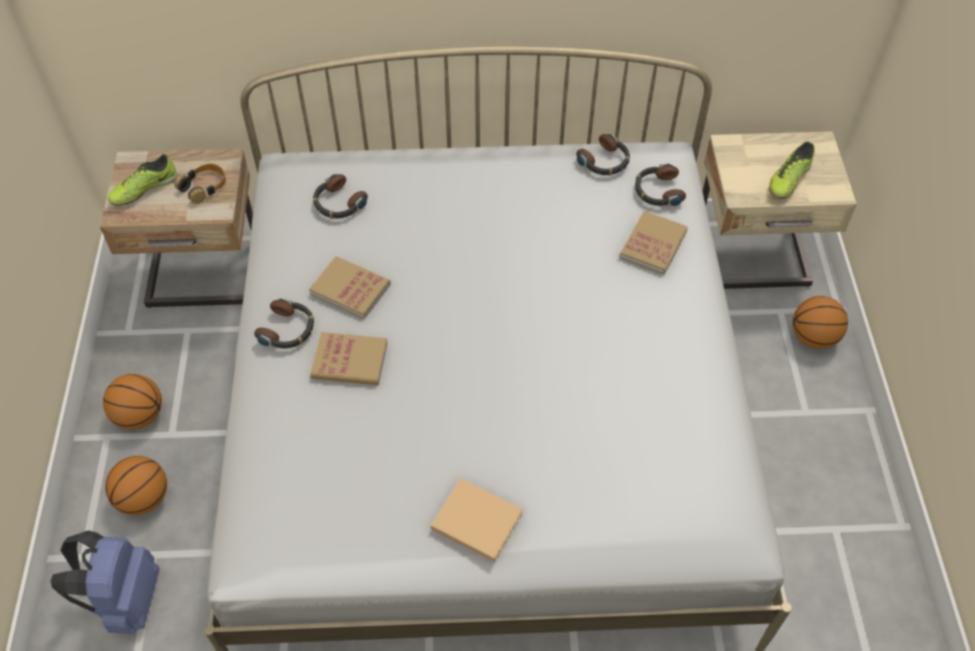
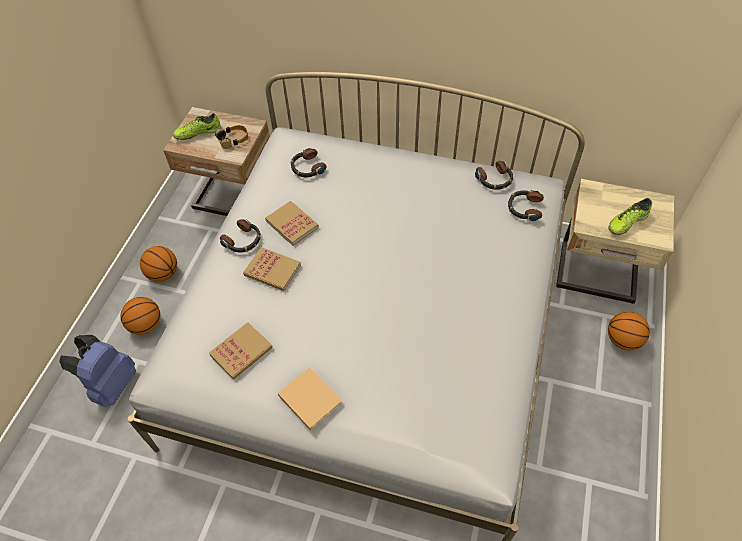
camera: 20 degrees right, 0 degrees up
book [620,211,688,274] -> book moved to [209,322,273,380]

